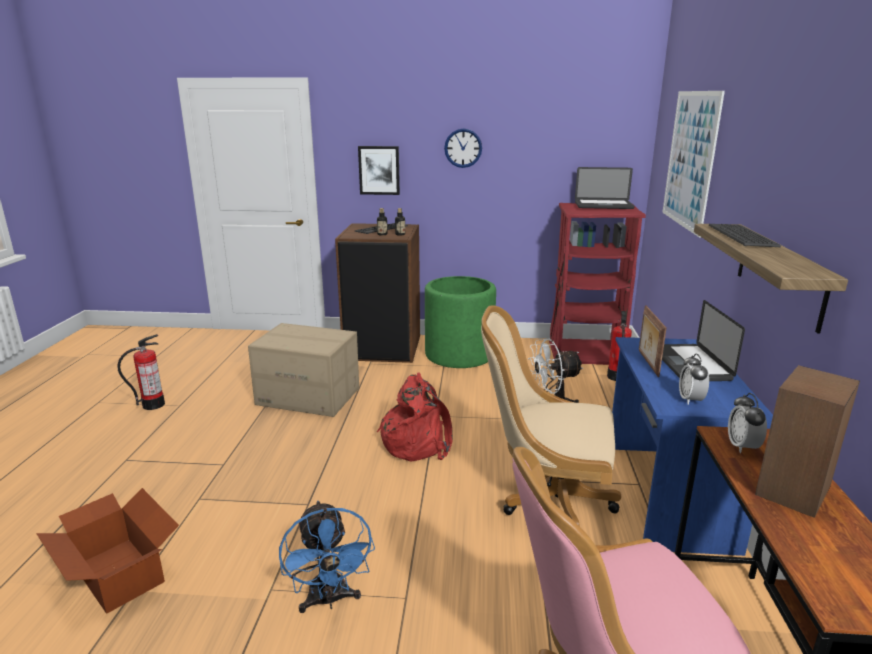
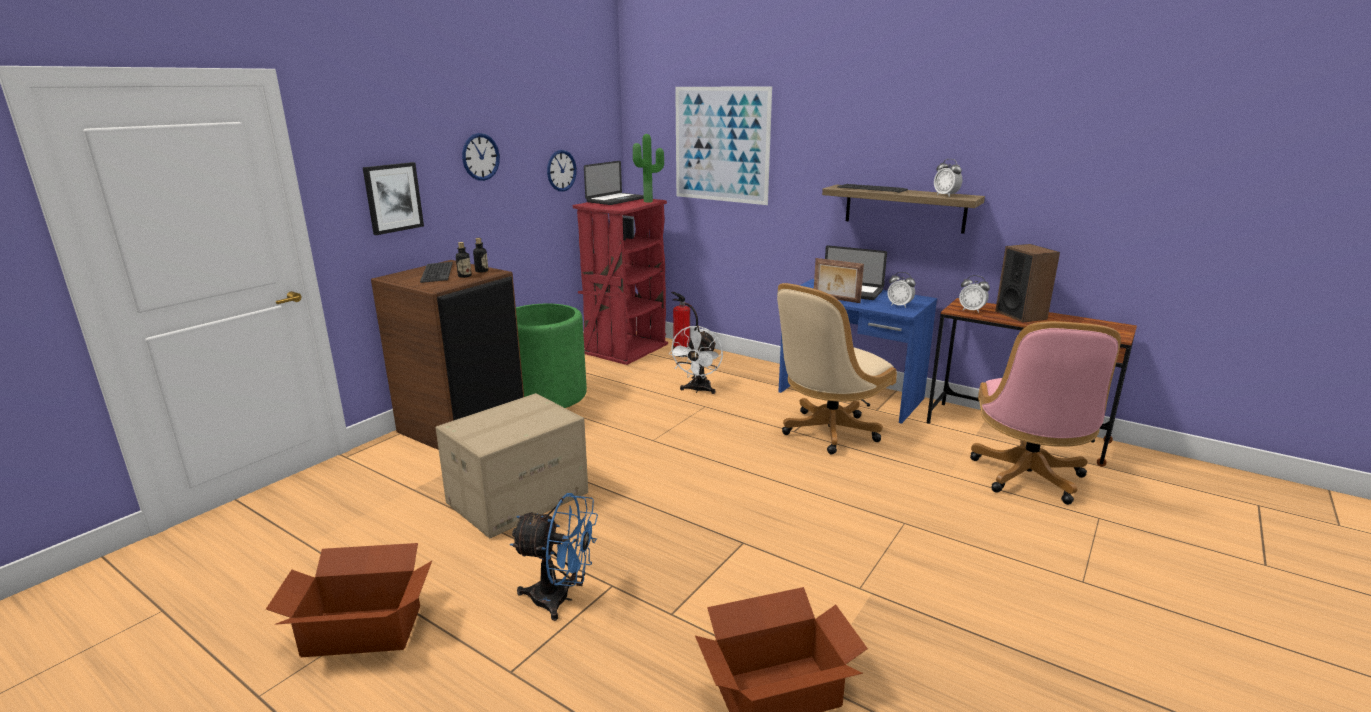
camera: 60 degrees left, 0 degrees up
fire extinguisher [117,334,165,410] -> cardboard box [266,543,432,657]
blue fan [279,501,375,613] -> blue fan moved to [510,493,598,621]
red backpack [377,372,453,462] -> none
none -> wall clock [547,150,577,192]
none -> potted plant [633,134,664,203]
none -> alarm clock [934,159,963,197]

